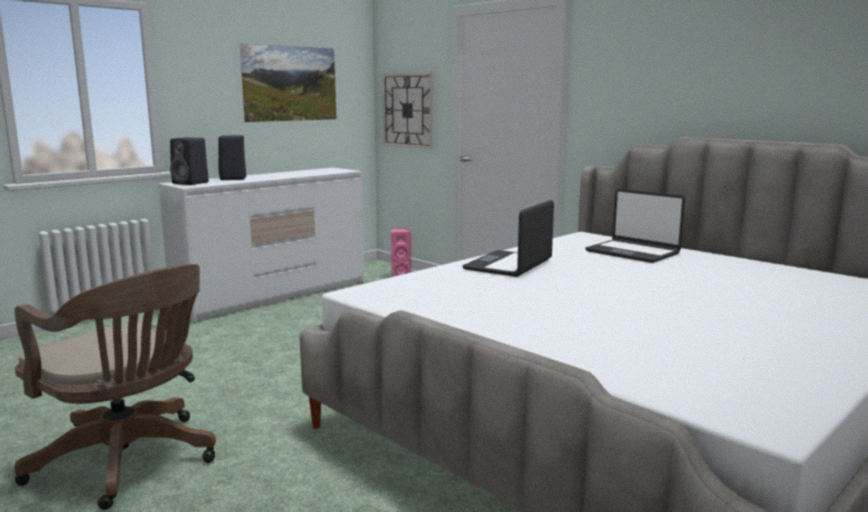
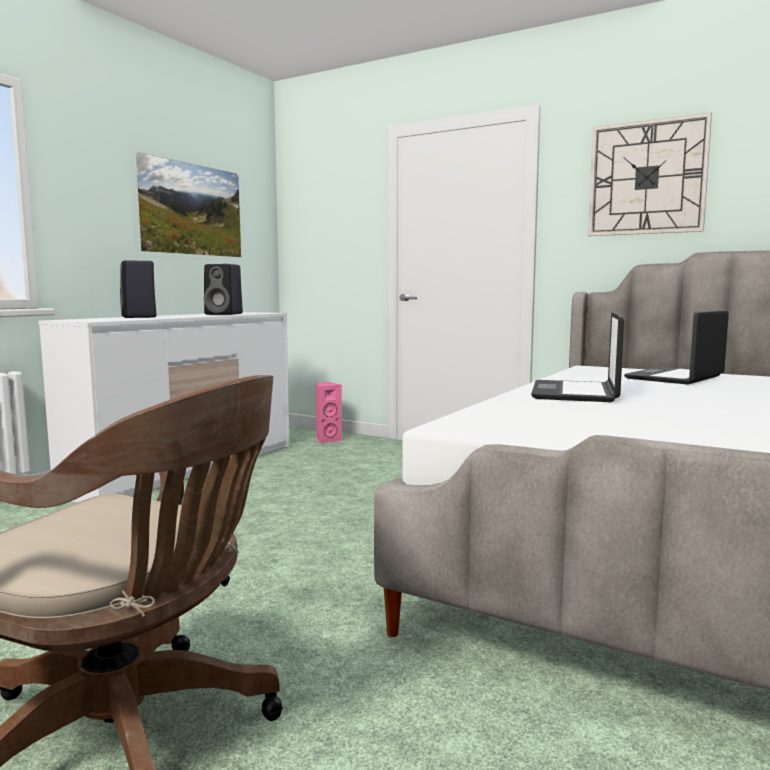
camera: 15 degrees left, 5 degrees down
black speaker [170,137,209,185] -> black speaker moved to [204,264,243,315]
wall clock [382,72,434,149] -> wall clock moved to [588,112,712,236]
laptop [585,189,685,263] -> laptop turned 105 degrees clockwise [624,310,729,385]

